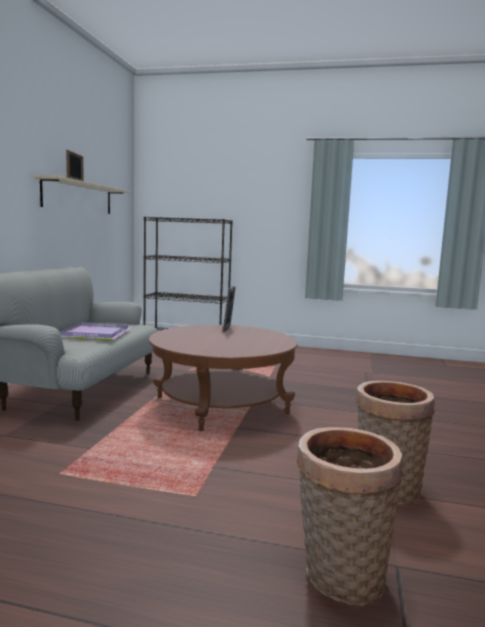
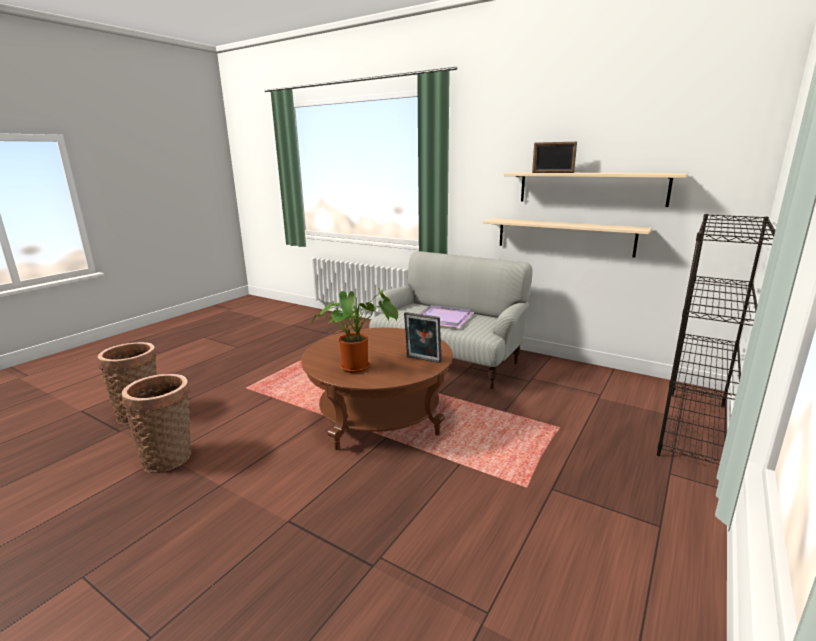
camera: 110 degrees right, 10 degrees up
none -> potted plant [311,288,398,373]
none -> beige shelf [482,218,652,258]

